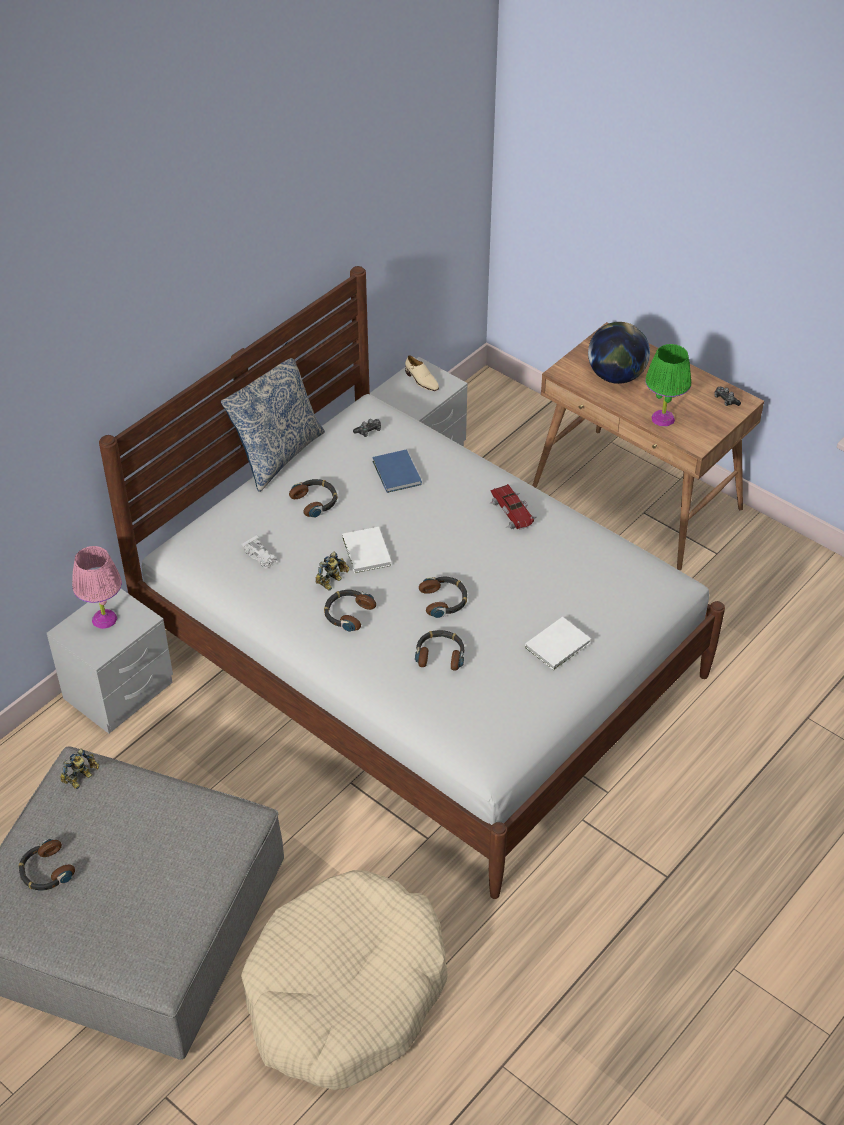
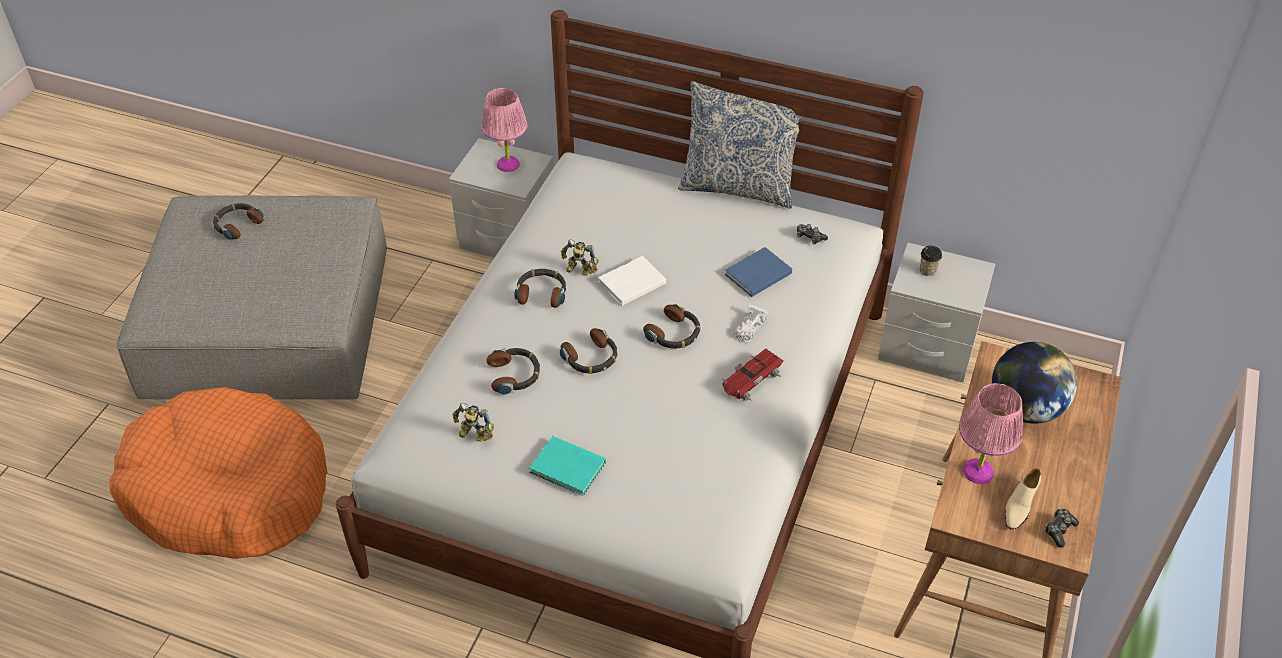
camera: 70 degrees right, 0 degrees up
toy robot [60,748,99,789] -> toy robot moved to [452,403,494,442]
white toy car [241,535,278,569] -> white toy car moved to [734,302,769,342]
beige dog bed [241,870,448,1090] -> orange dog bed [109,387,327,559]
headphones [289,479,337,518] -> headphones moved to [643,304,700,348]
beige shoe [405,356,439,391] -> beige shoe moved to [1005,468,1041,530]
white book [525,617,591,670] -> turquoise book [529,436,606,496]
green table lamp [645,344,692,426] -> pink table lamp [959,383,1023,484]
none -> cup [920,246,942,276]

